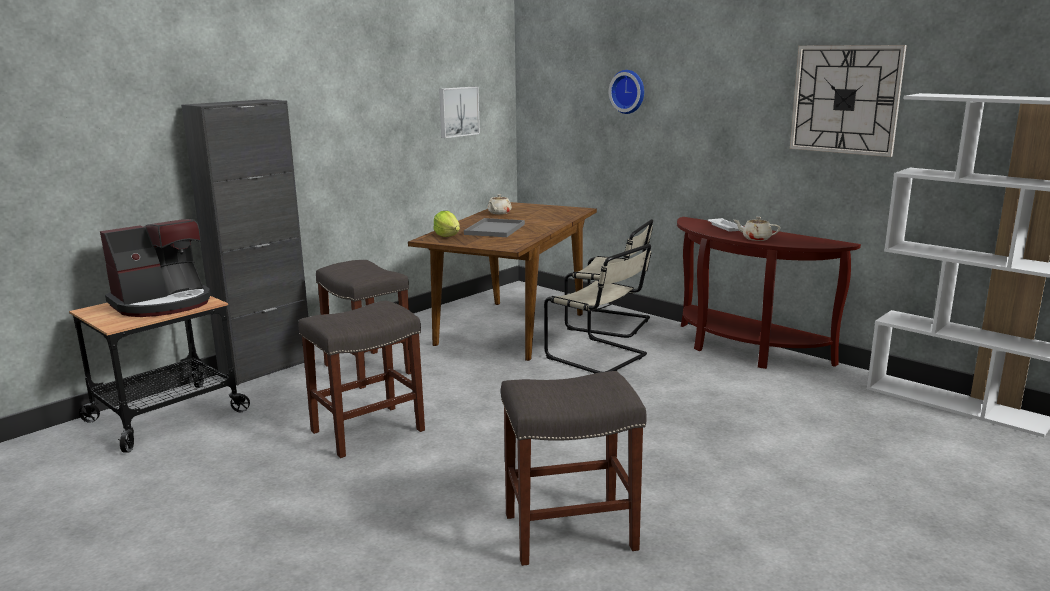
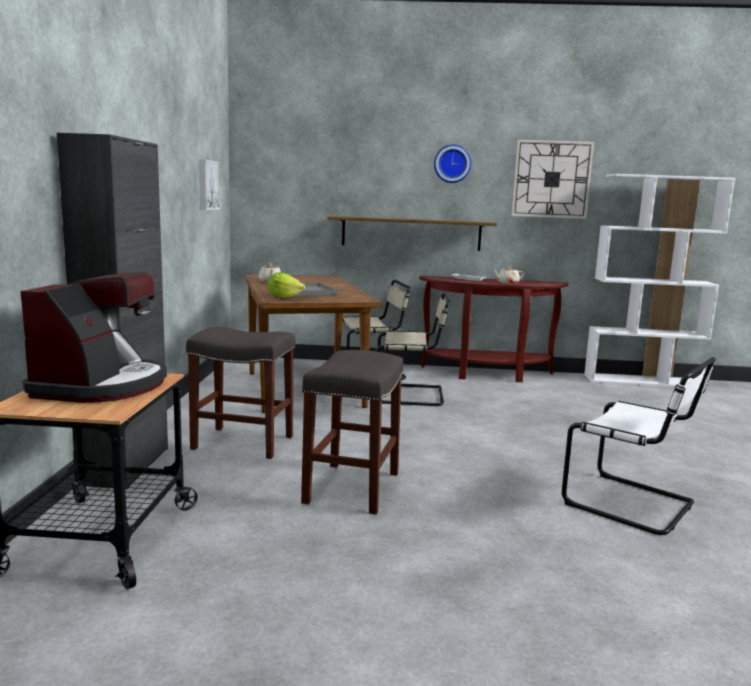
camera: 40 degrees left, 5 degrees down
grey stool [501,371,647,566] -> white chair [562,357,716,535]
wall clock [609,70,644,114] -> wall clock moved to [434,145,471,183]
none -> shelf [328,216,497,251]

